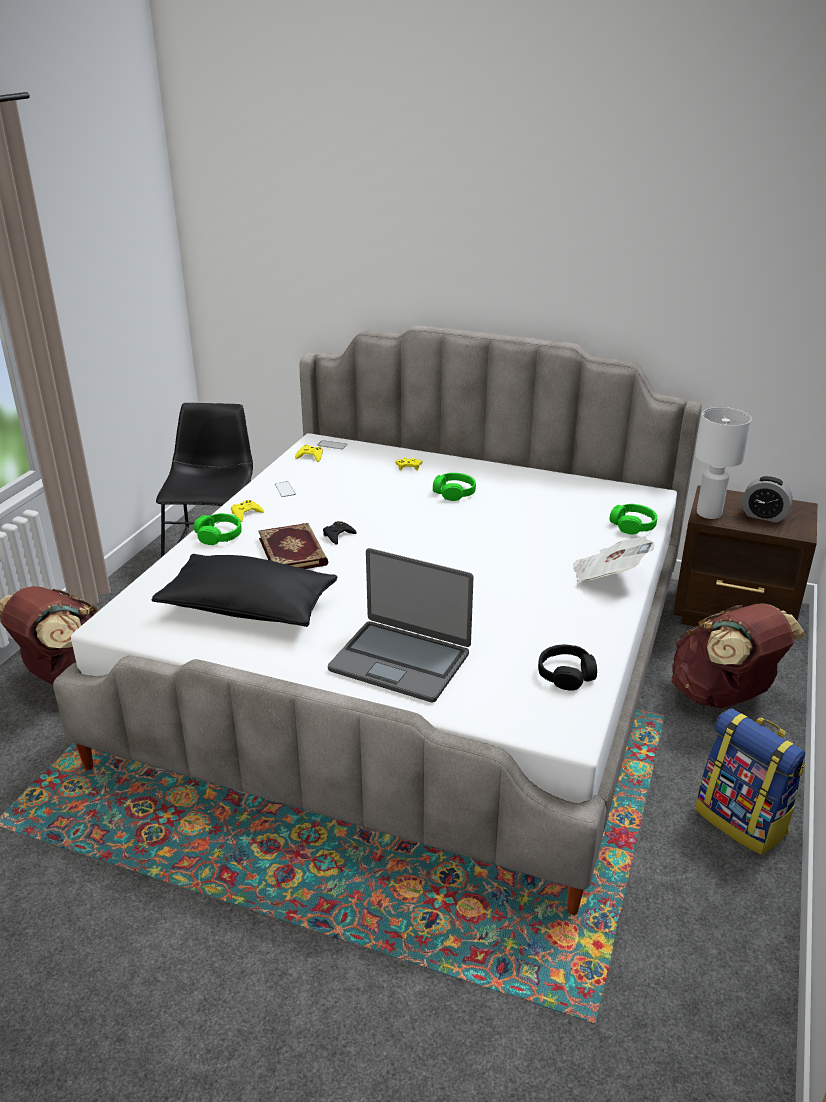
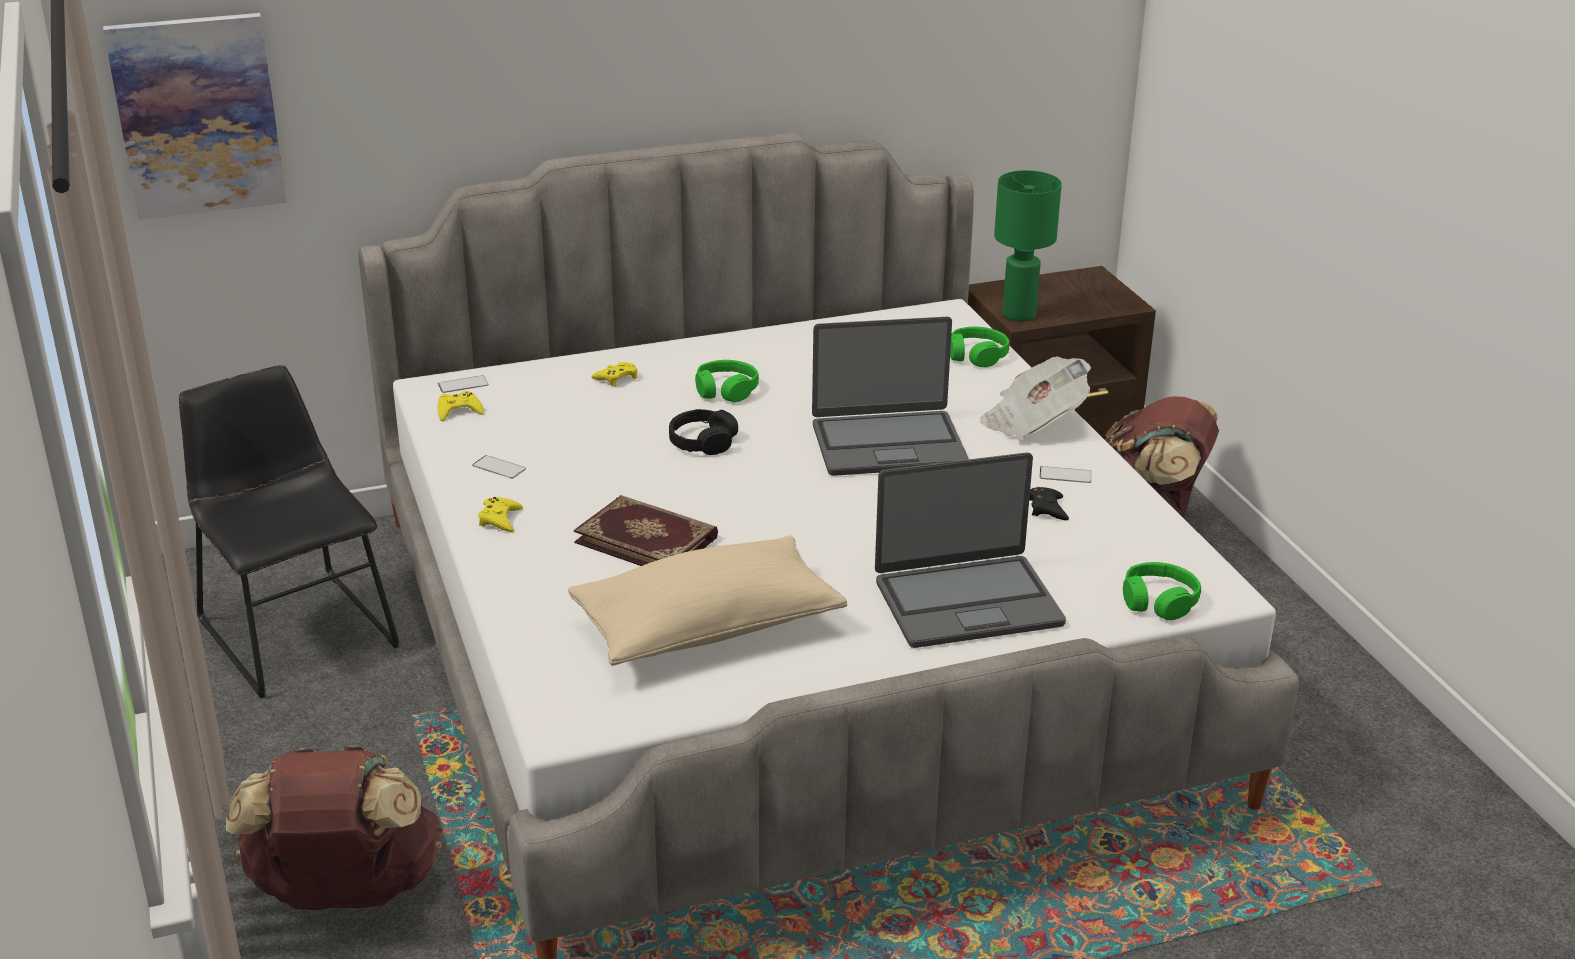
camera: 40 degrees left, 0 degrees up
black pillow [152,554,337,627] -> beige pillow [568,535,847,666]
green headphones [194,513,242,545] -> green headphones moved to [1123,562,1201,620]
black game controller [323,521,357,545] -> black game controller moved to [1029,487,1069,520]
black headphones [538,645,597,691] -> black headphones moved to [669,409,738,455]
white table lamp [695,407,752,519] -> green table lamp [994,170,1062,321]
backpack [695,708,806,855] -> none
alarm clock [742,476,793,523] -> none
none -> picture [103,13,287,220]
none -> laptop [812,317,969,476]
none -> phone [1039,466,1092,483]

